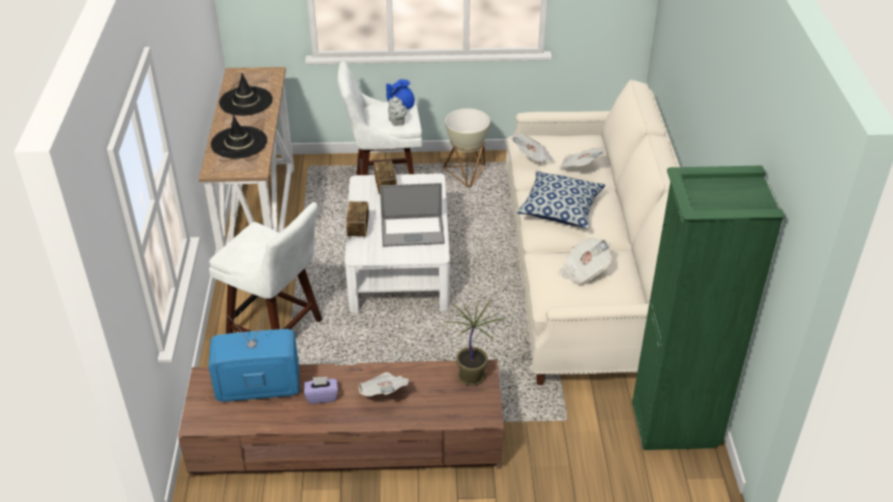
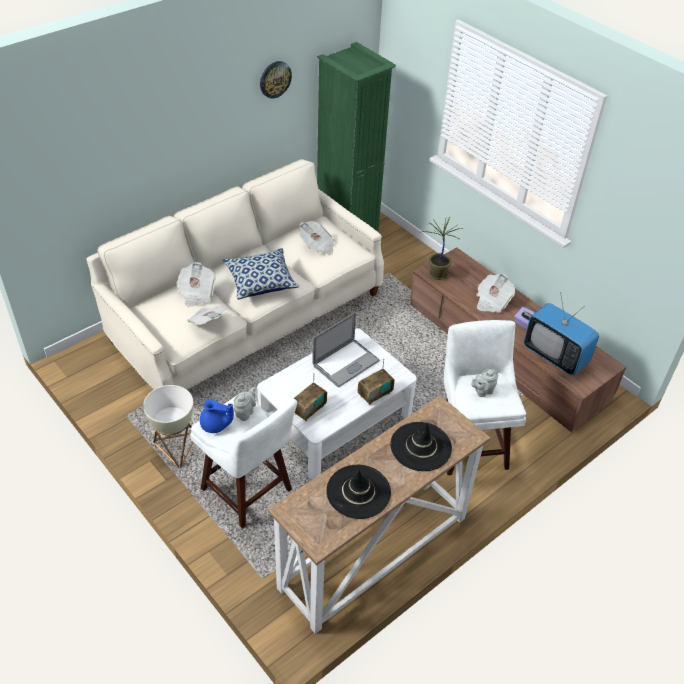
camera: 130 degrees left, 5 degrees up
laptop [380,183,445,247] -> laptop turned 90 degrees clockwise [312,312,380,388]
none -> wall clock [260,61,292,99]
none -> grey teapot [471,369,498,397]

